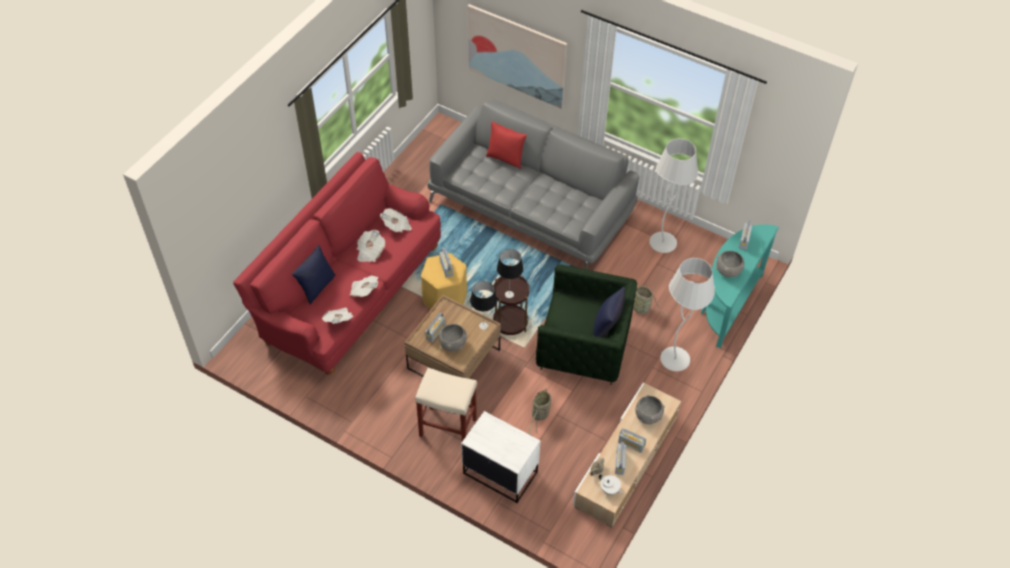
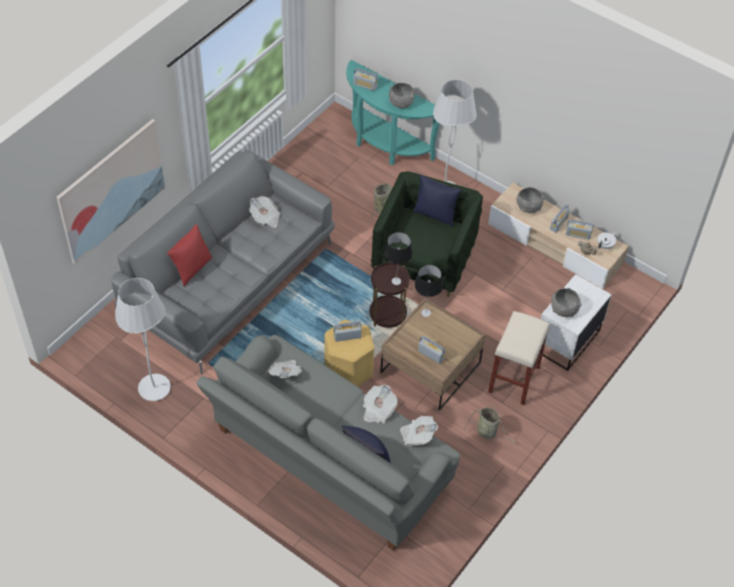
camera: 85 degrees left, 0 degrees up
red sofa [233,152,441,375] -> grey sofa [196,335,460,551]
newspaper [357,230,385,262] -> newspaper moved to [249,196,281,228]
grey bowl [439,323,467,351] -> grey bowl moved to [551,288,582,318]
basket [529,389,551,436] -> basket moved to [465,407,516,444]
white floor lamp [649,139,698,253] -> white floor lamp moved to [115,278,171,401]

